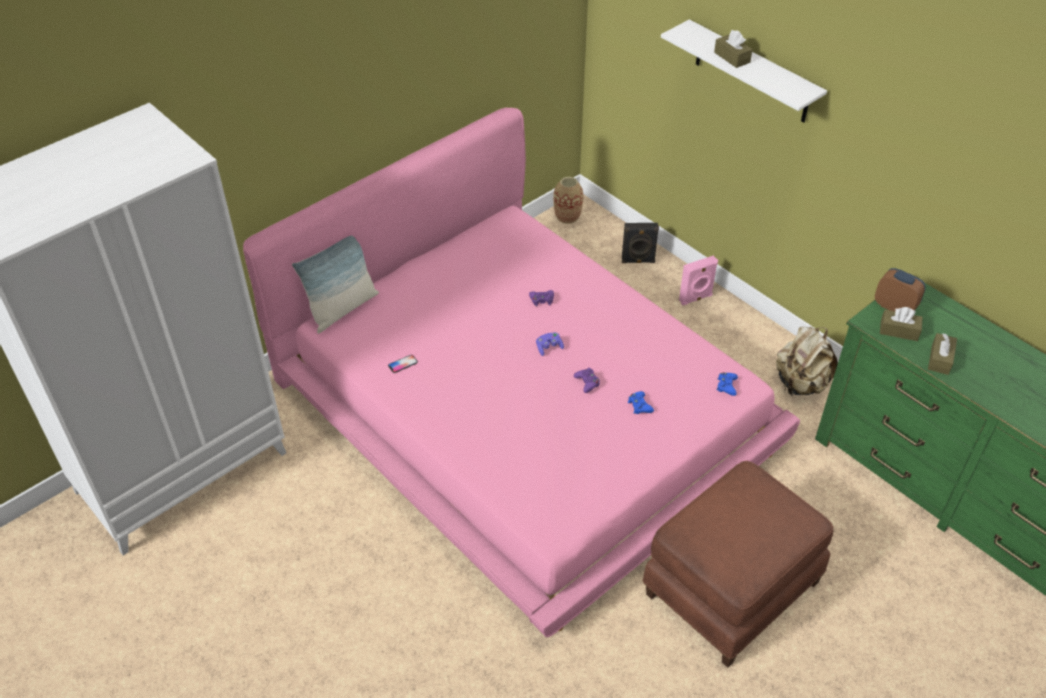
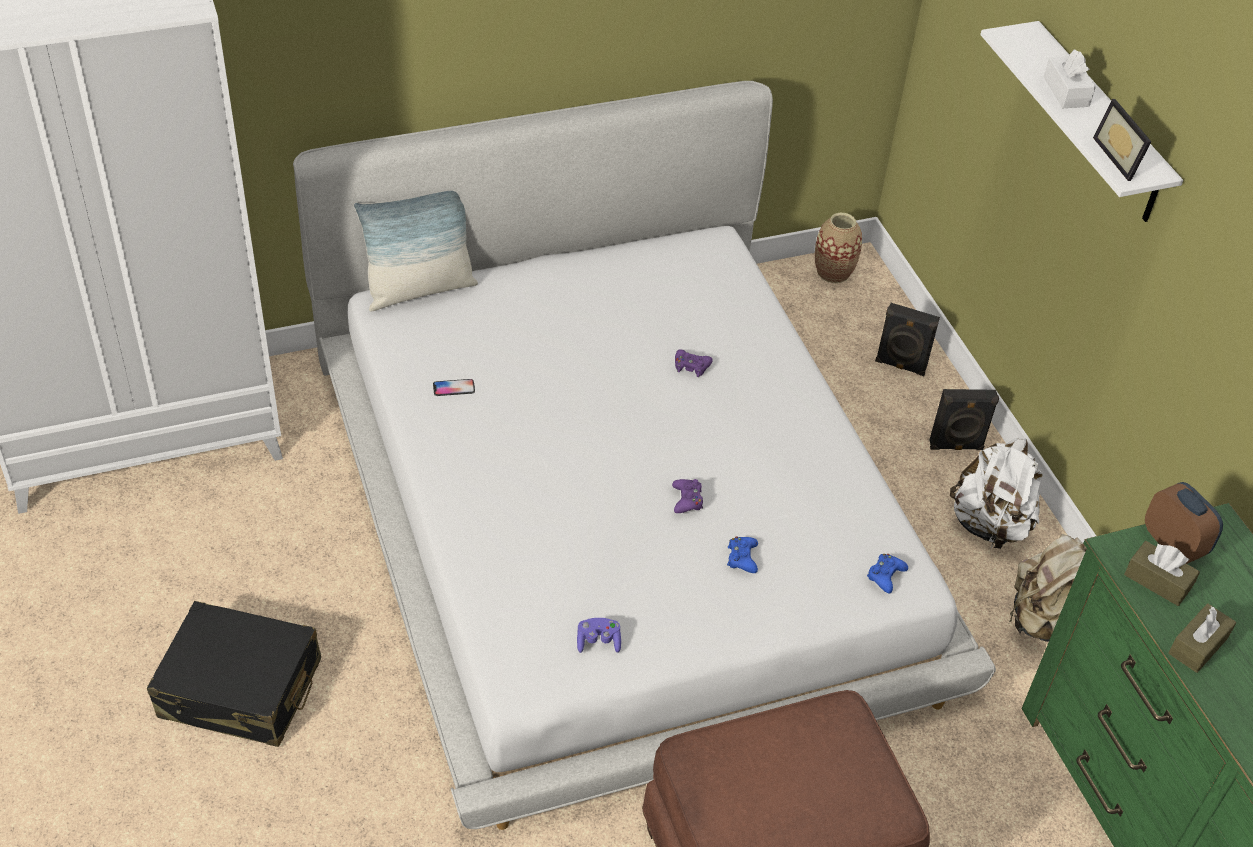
camera: 20 degrees right, 0 degrees up
pink bed [243,108,800,637] -> white bed [293,81,996,830]
purple game controller [536,332,564,356] -> purple game controller moved to [577,618,621,653]
pink speaker [679,256,718,305] -> black speaker [929,389,999,450]
brown tissue box [714,30,753,68] -> white tissue box [1044,49,1096,108]
none -> black suitcase [147,601,321,747]
none -> white backpack [950,438,1042,549]
none -> picture frame [1093,99,1151,181]

